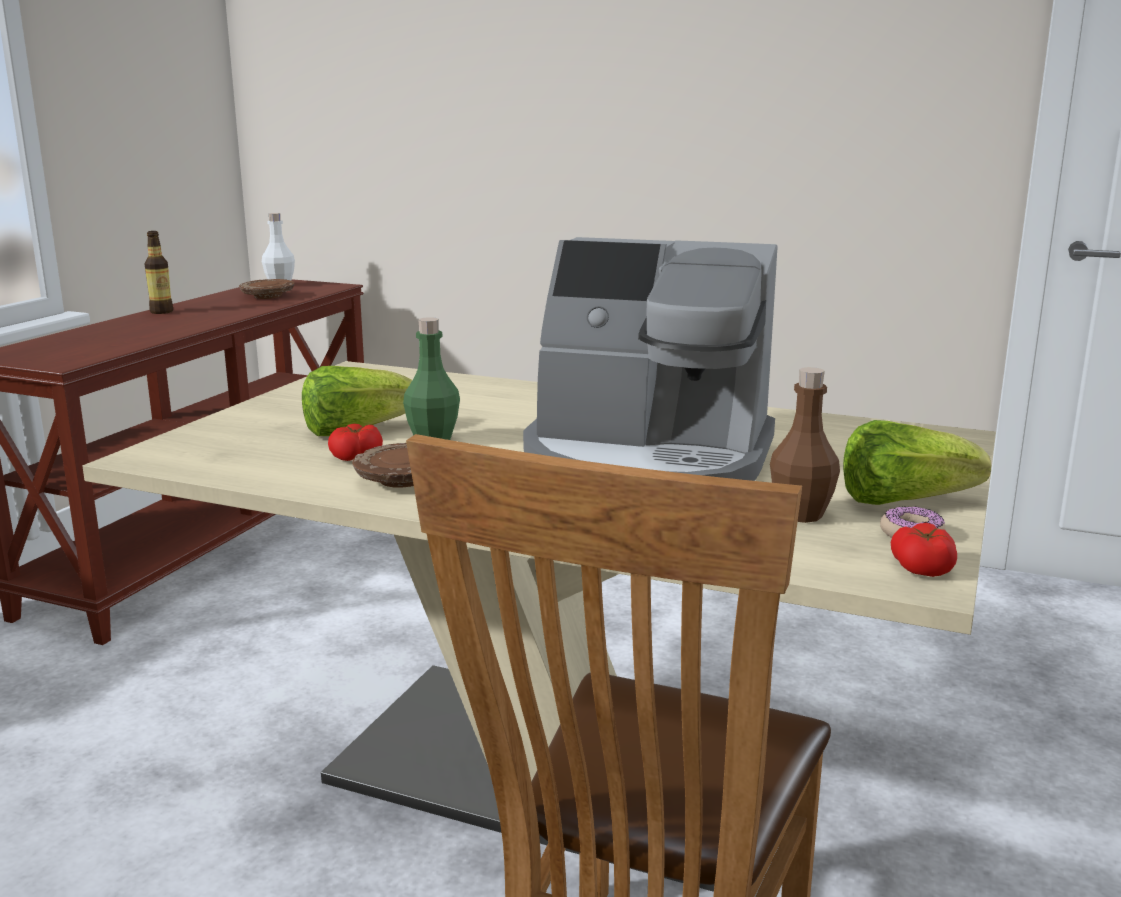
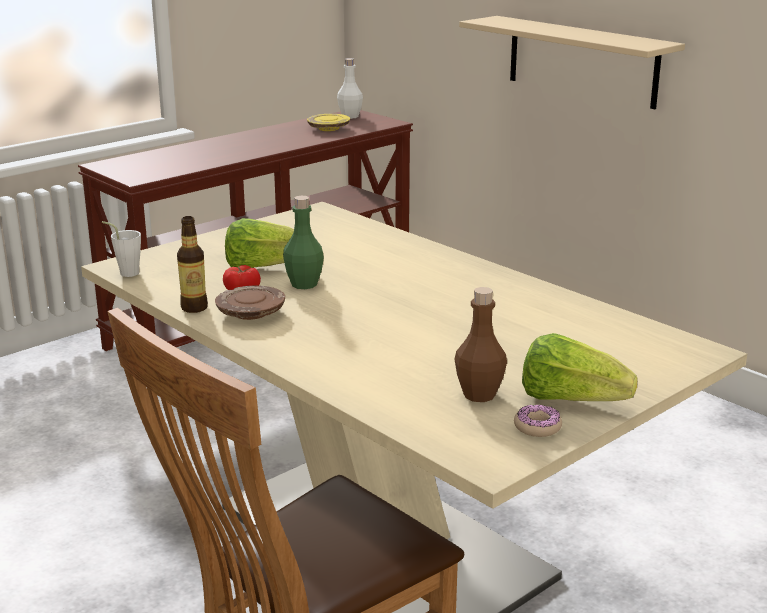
camera: 25 degrees right, 5 degrees up
bottle [144,231,173,314] -> bottle moved to [177,216,208,313]
brown plate [239,279,295,299] -> yellow plate [307,114,350,131]
coffee machine [523,237,778,481] -> none
tomato [891,523,957,577] -> none
none -> white cup [102,221,141,277]
none -> beige shelf [459,16,685,109]

